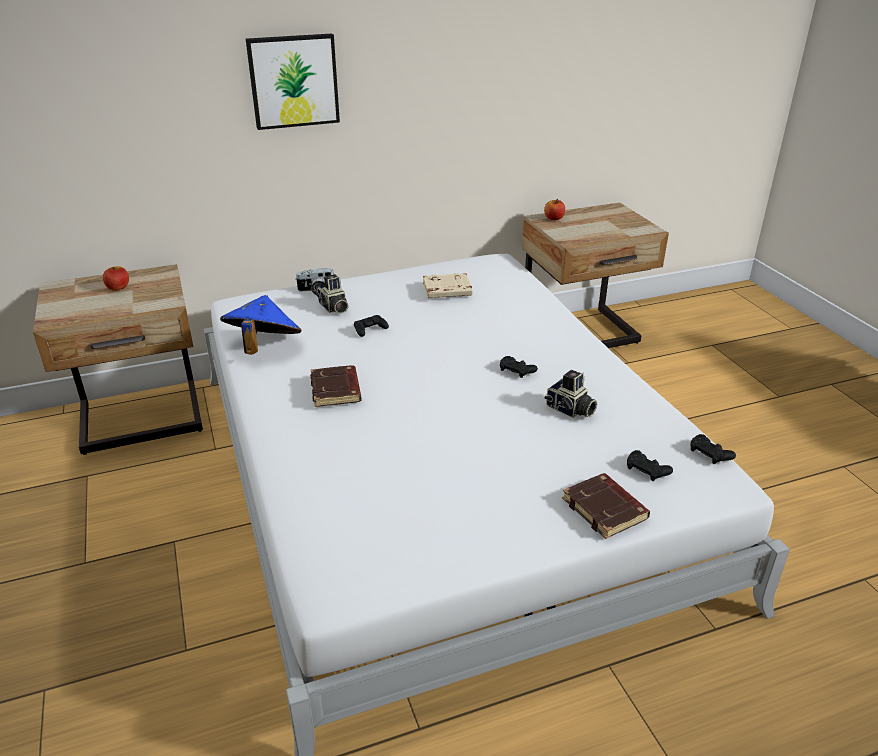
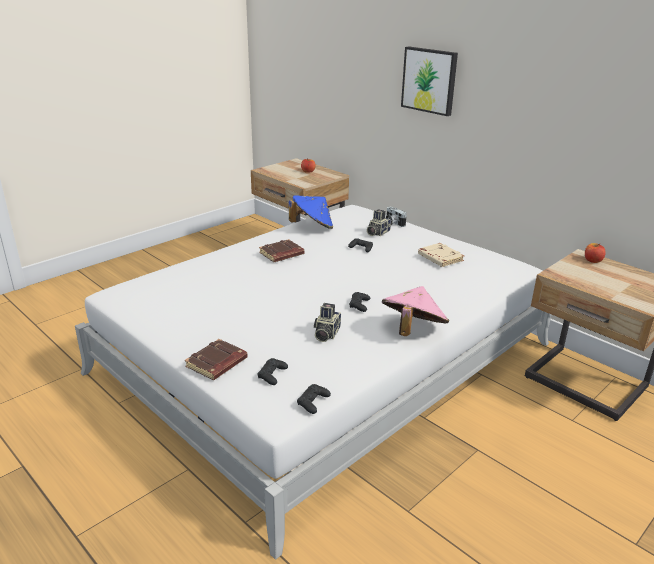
camera: 65 degrees right, 5 degrees down
none -> pink hat [382,286,449,336]

